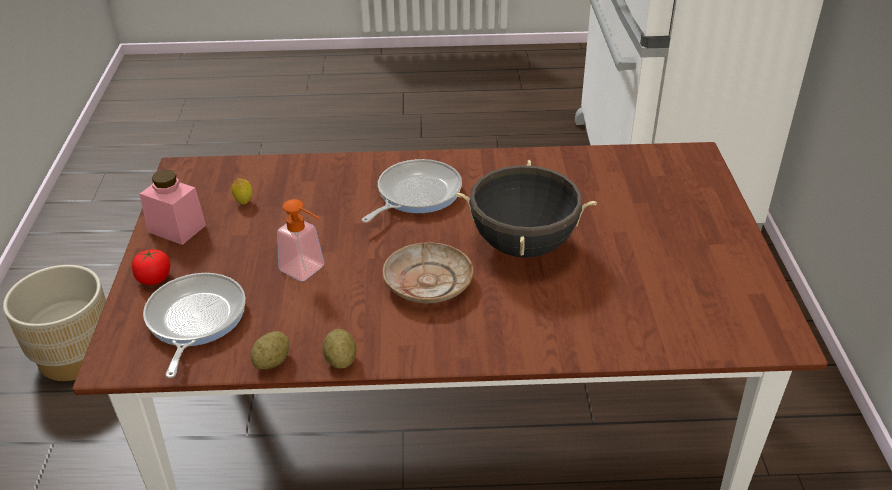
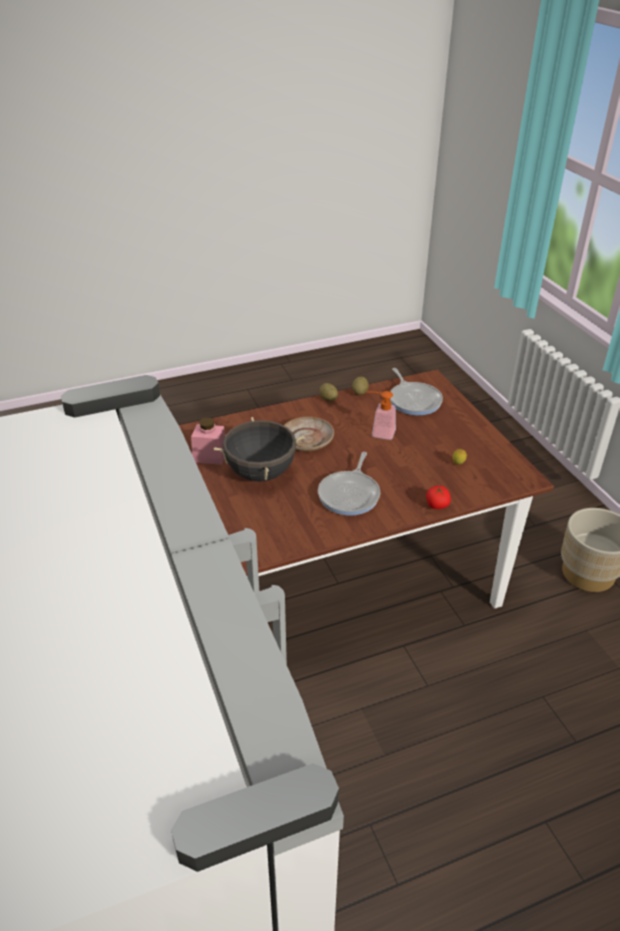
camera: 160 degrees right, 0 degrees up
tomato [132,248,170,285] -> tomato moved to [426,486,451,509]
pink jar [140,170,206,245] -> pink jar moved to [191,418,225,465]

